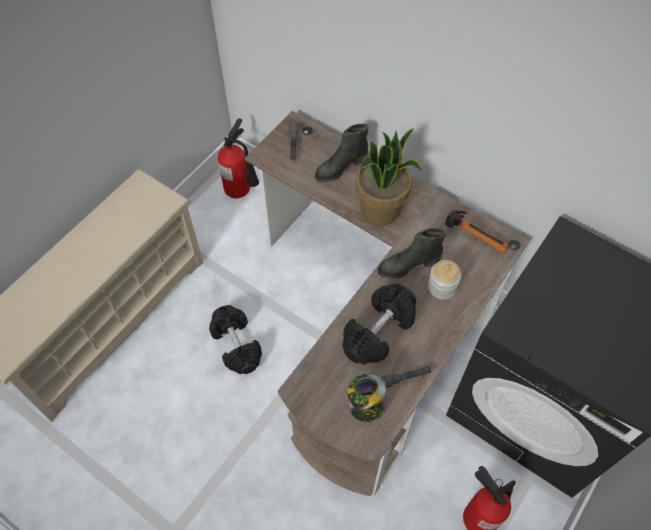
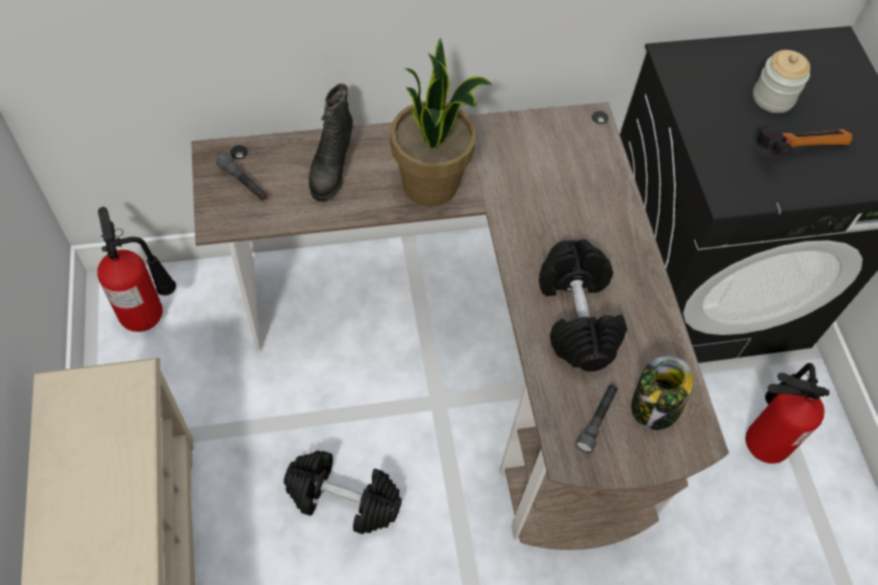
camera: 50 degrees left, 0 degrees up
black boot [378,228,446,279] -> none
grey flashlight [382,366,432,388] -> grey flashlight moved to [576,385,618,453]
jar [428,260,461,300] -> jar moved to [753,50,810,113]
hammer [445,210,509,254] -> hammer moved to [757,124,853,156]

